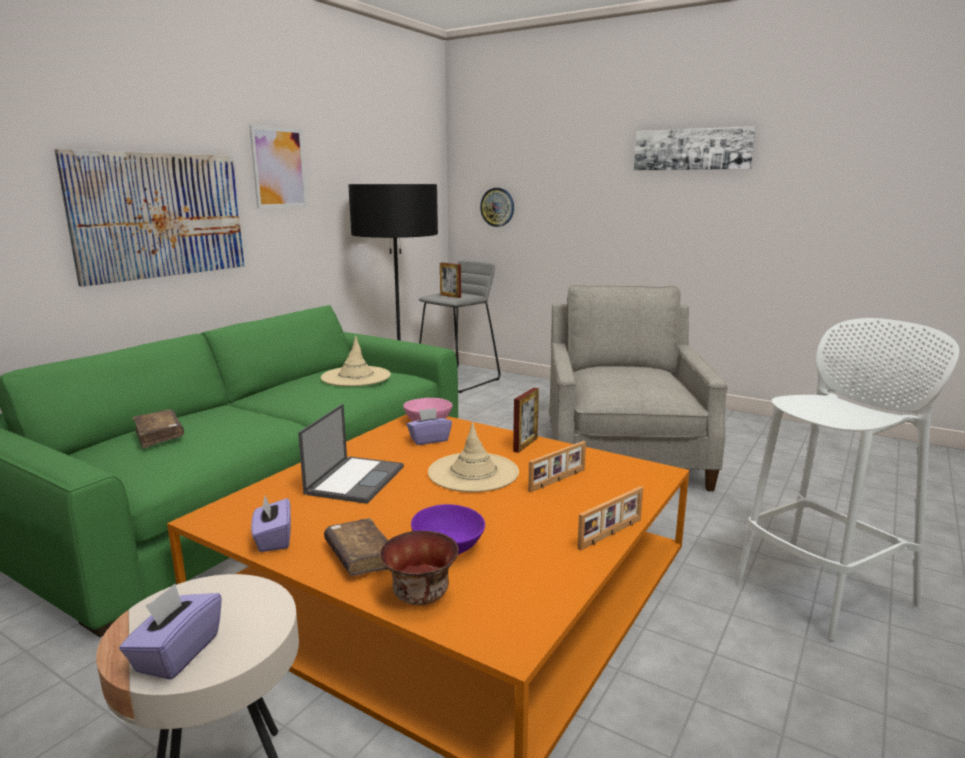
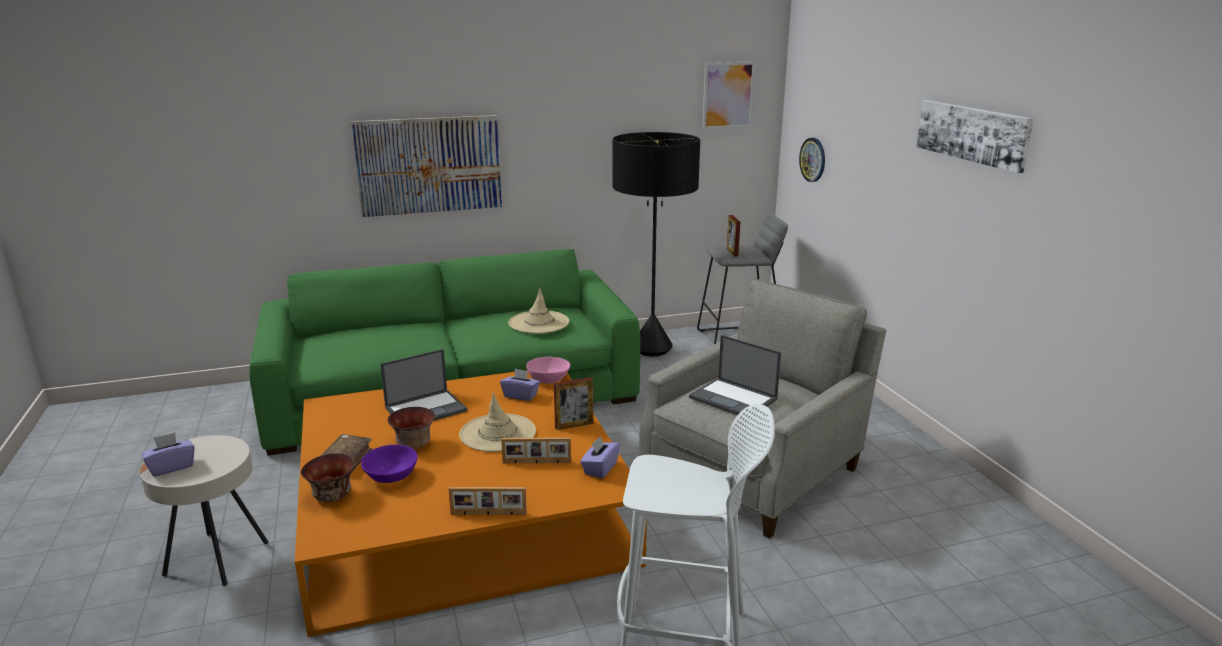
camera: 40 degrees right, 5 degrees up
brown book [133,409,184,449] -> none
picture [249,125,307,208] -> picture moved to [702,61,755,130]
purple tissue box [251,496,291,552] -> purple tissue box moved to [580,436,620,478]
none -> bowl [388,407,435,449]
none -> laptop [689,335,781,415]

